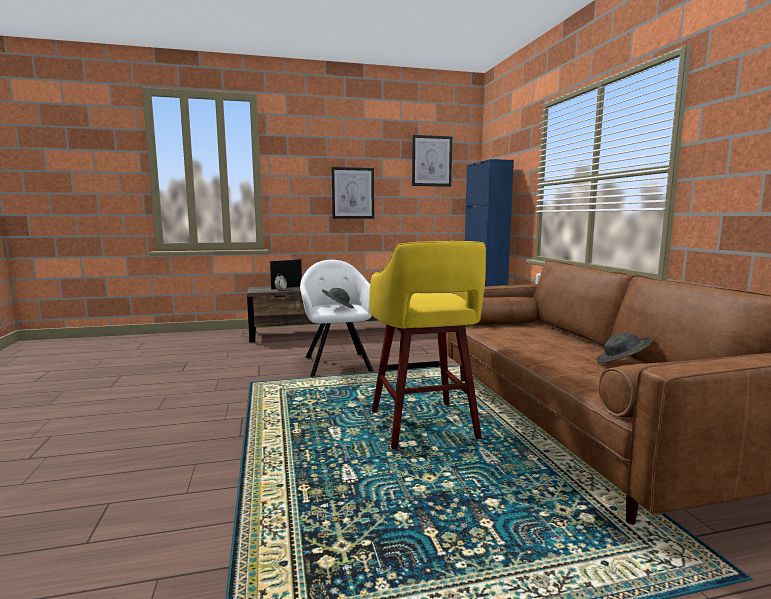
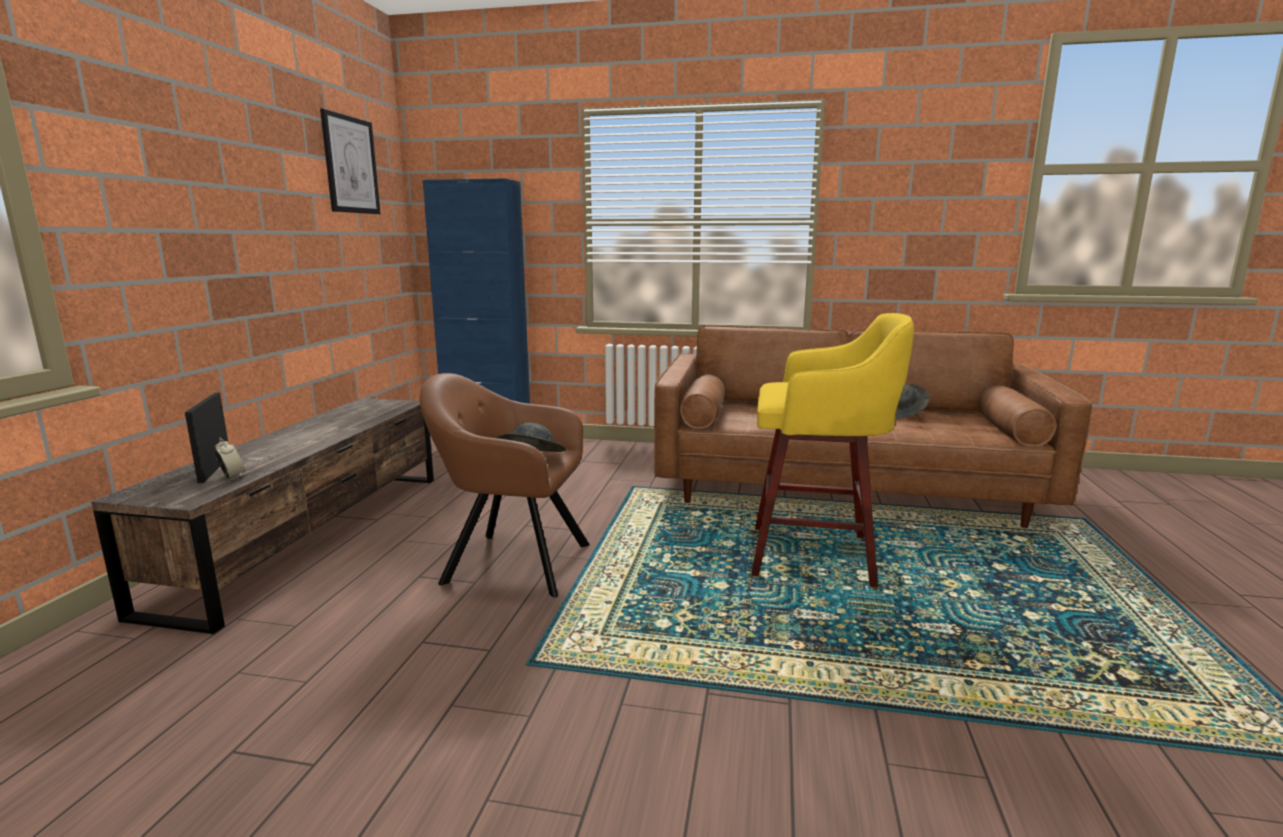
camera: 65 degrees left, 5 degrees up
white armchair [300,260,374,377] -> brown armchair [420,373,590,597]
picture [332,167,374,219] -> none

